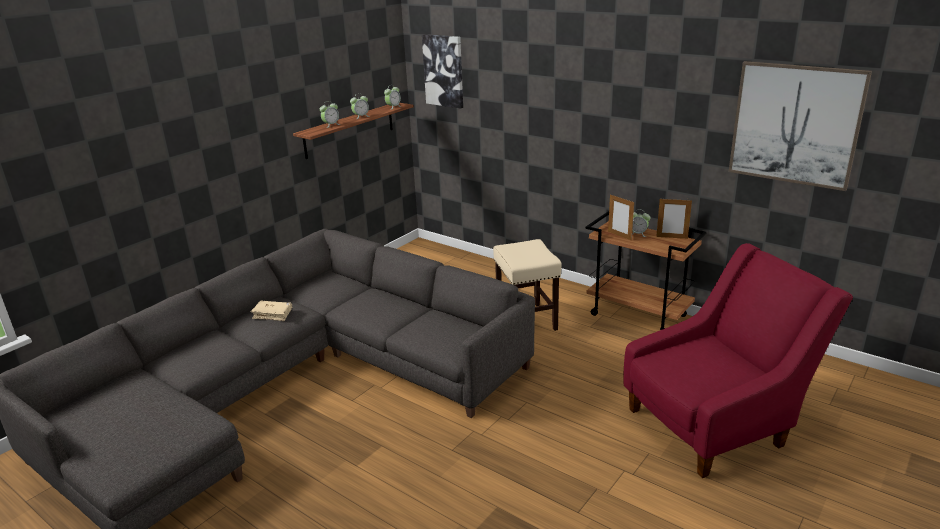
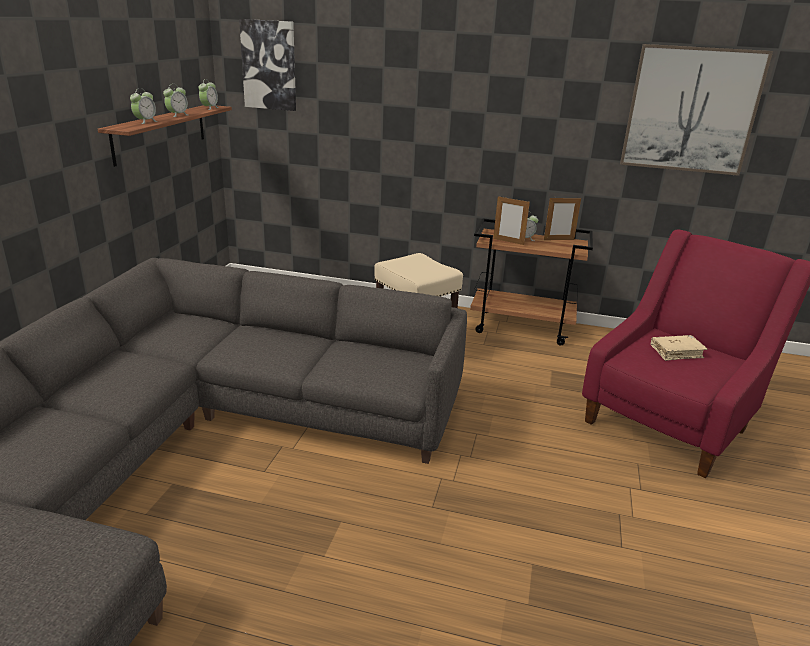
camera: 25 degrees left, 0 degrees up
beige book [251,301,292,321] -> beige book moved to [651,335,707,361]

